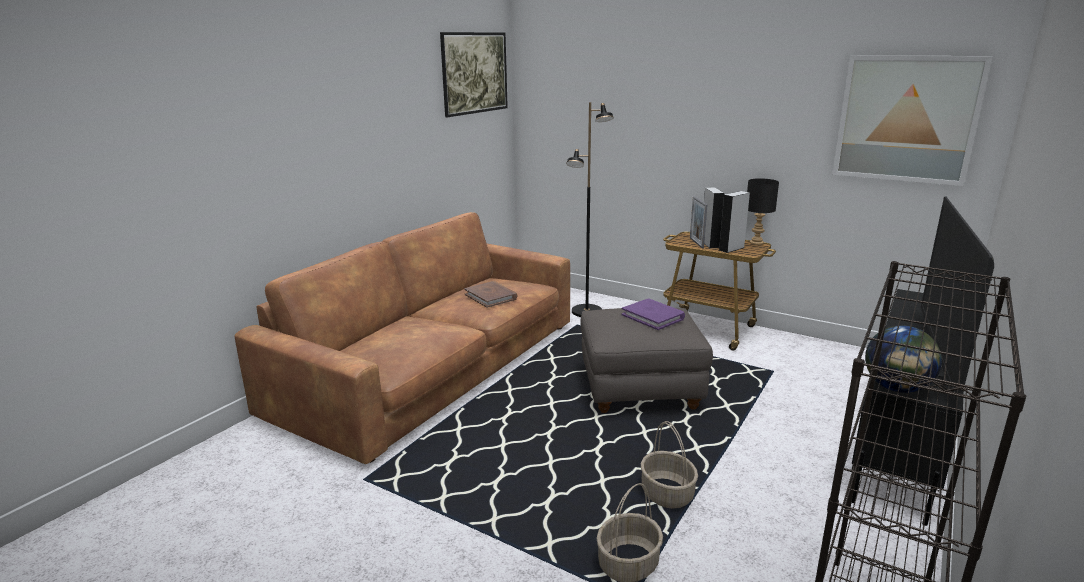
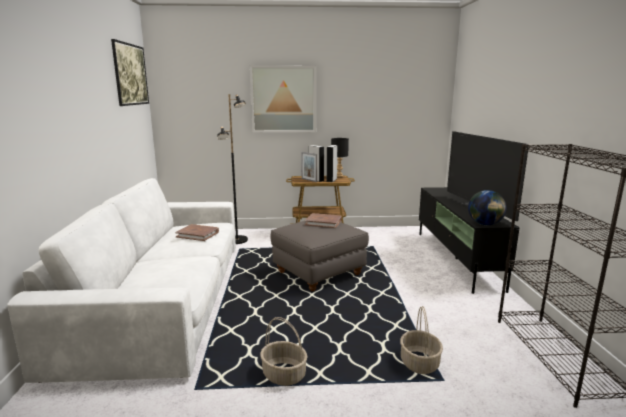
camera: 35 degrees left, 5 degrees down
brown sofa [235,212,570,464] -> white sofa [7,178,236,383]
purple book [622,298,685,330] -> brown book [305,213,342,228]
basket [641,421,698,509] -> basket moved to [260,317,308,386]
picture [832,56,993,186] -> picture moved to [249,65,316,133]

